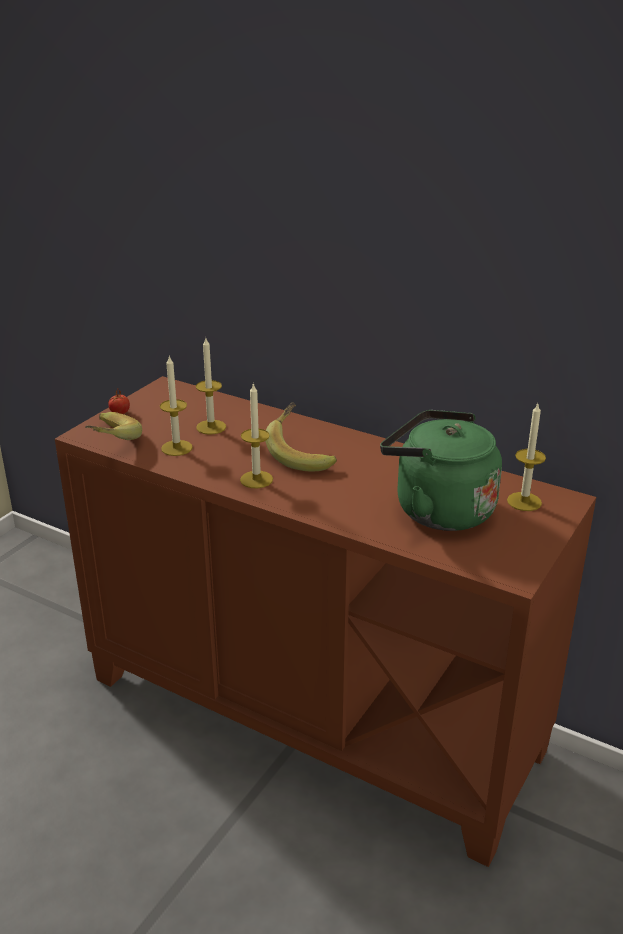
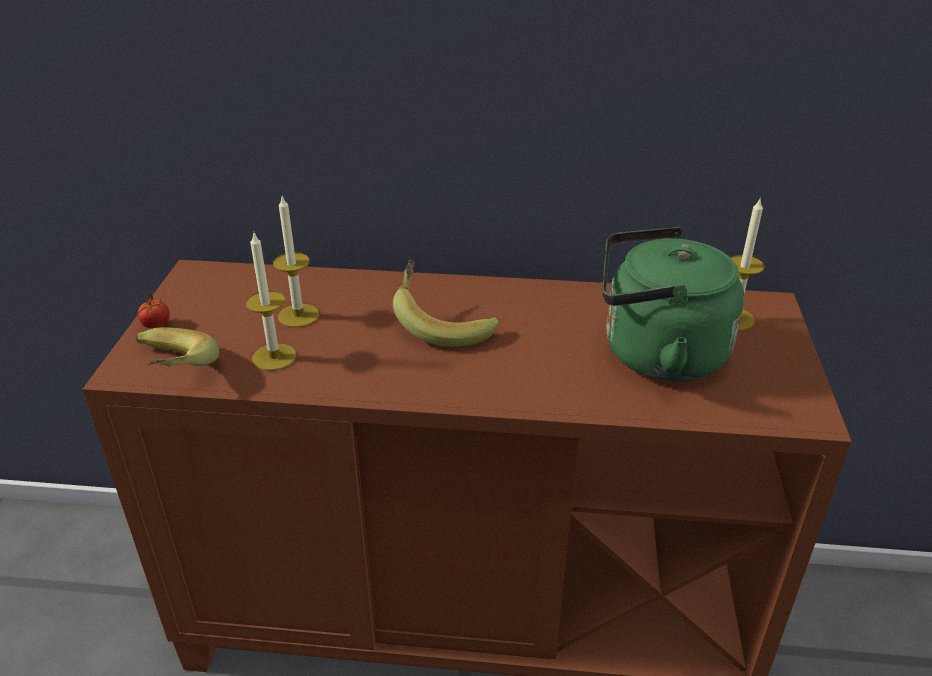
camera: 25 degrees left, 5 degrees up
candle [240,383,273,489] -> none

